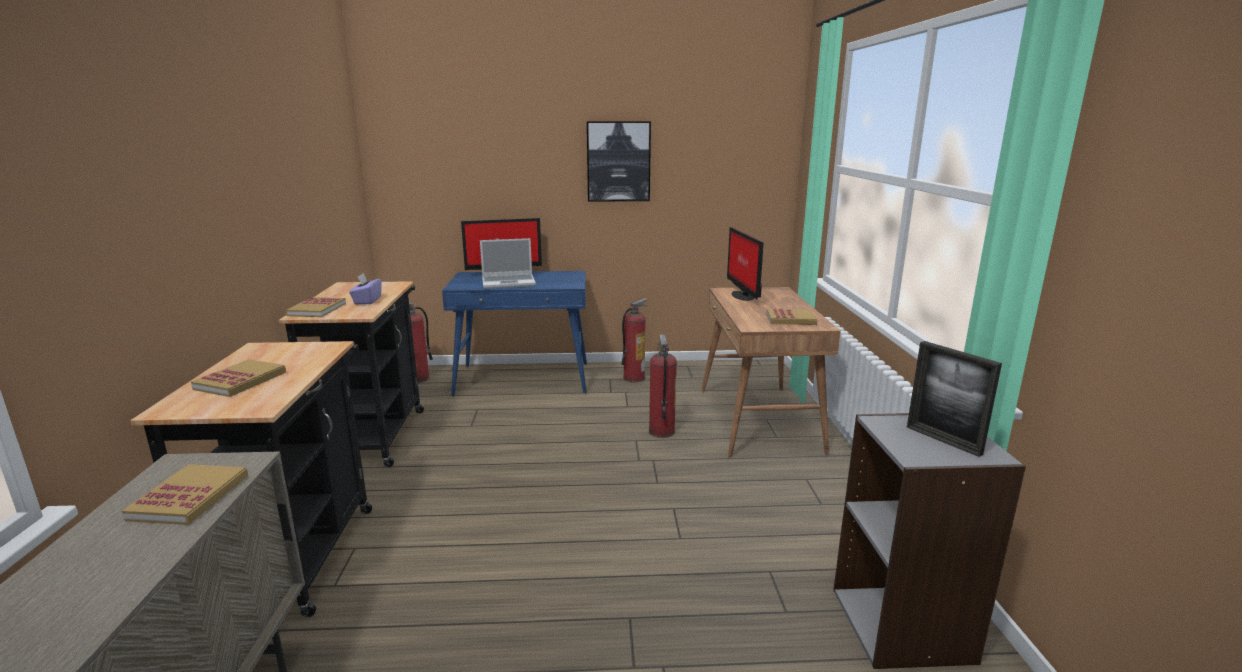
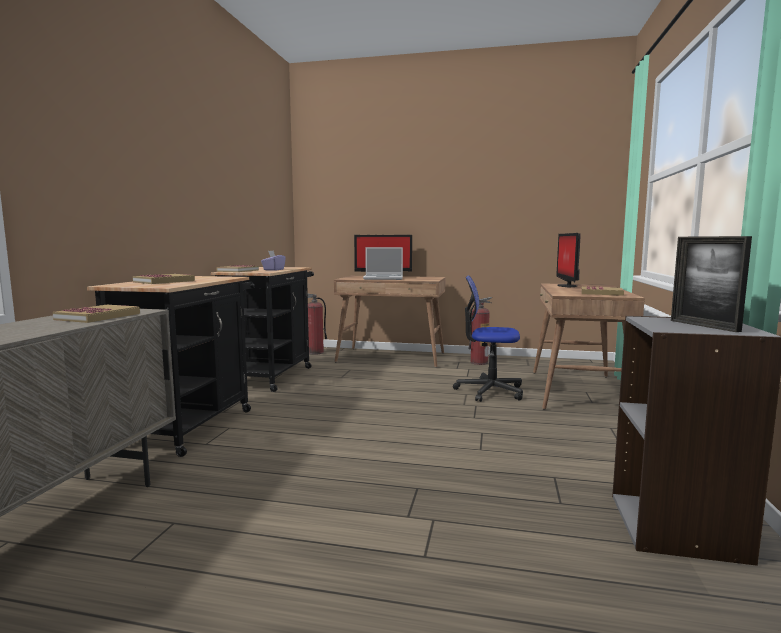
camera: 15 degrees right, 10 degrees down
blue desk [442,271,587,396] -> brown desk [334,276,446,368]
picture [587,121,651,202] -> none
fire extinguisher [649,334,677,438] -> office chair [453,275,523,402]

